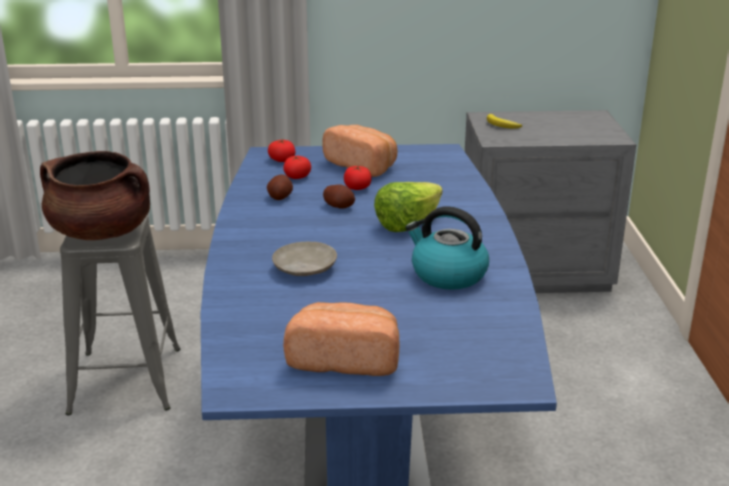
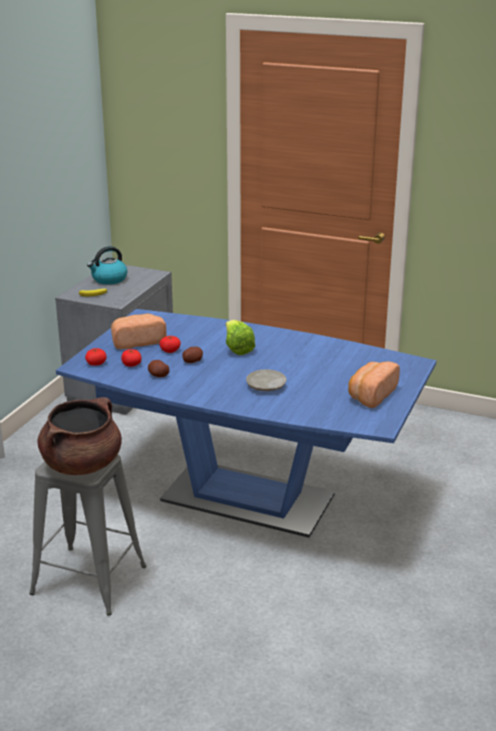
camera: 65 degrees left, 0 degrees up
kettle [405,206,489,290] -> kettle moved to [87,246,127,285]

